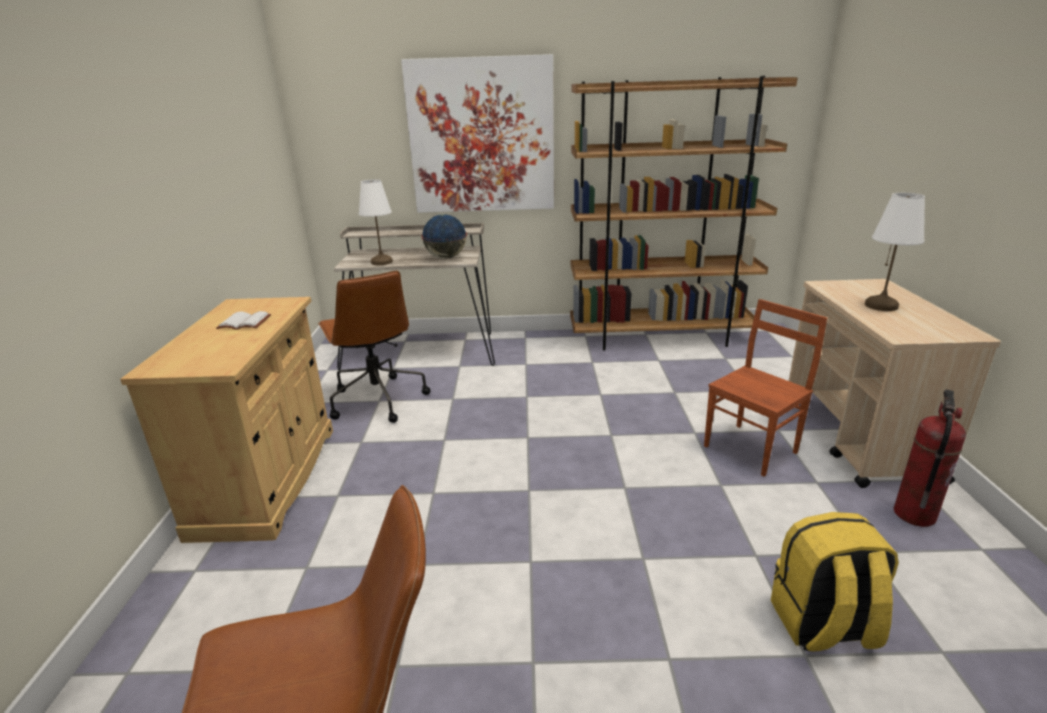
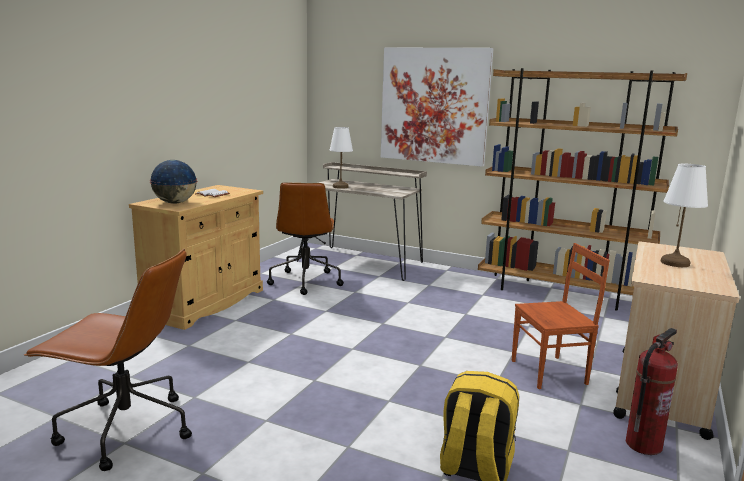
camera: 25 degrees right, 10 degrees down
globe [421,214,467,259] -> globe moved to [150,160,197,204]

